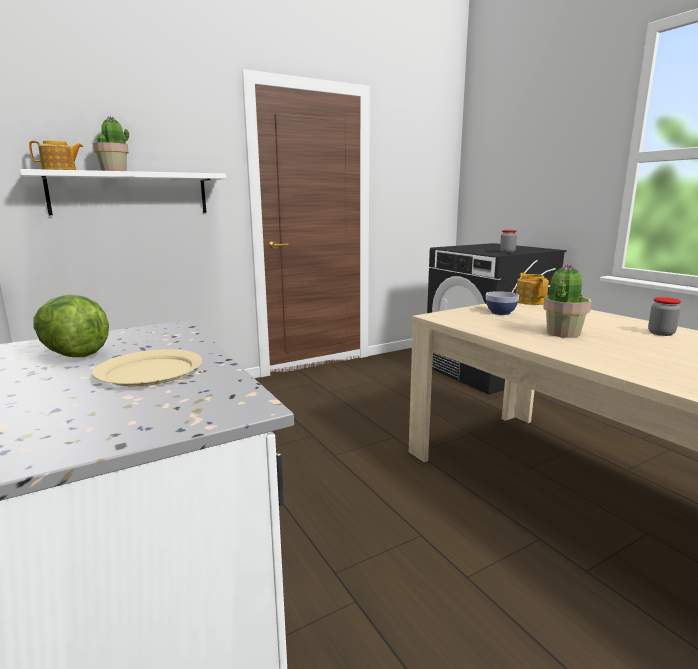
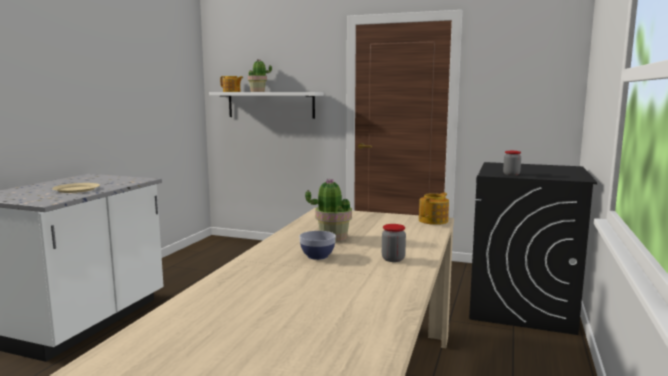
camera: 50 degrees right, 5 degrees down
lettuce [33,295,109,357] -> none
bowl [486,291,519,315] -> bowl moved to [299,231,336,260]

